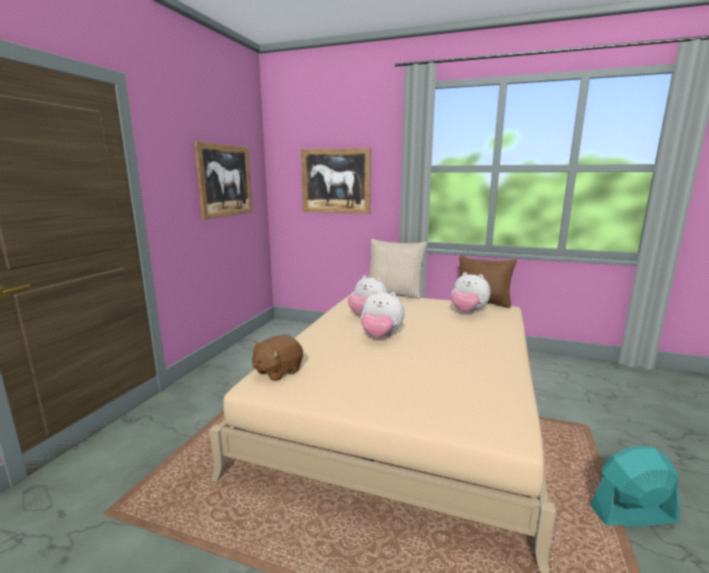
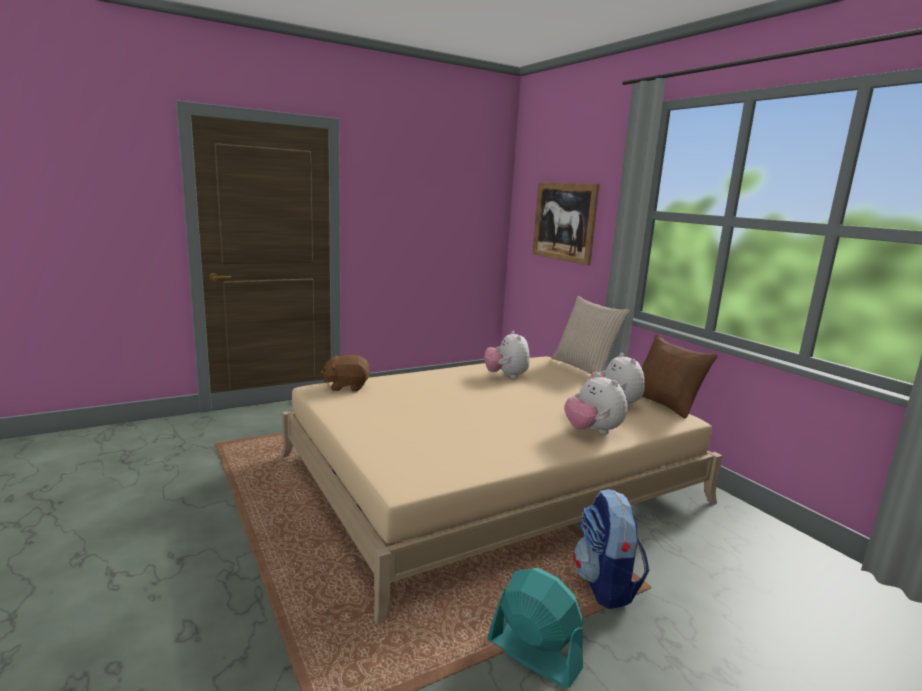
camera: 40 degrees right, 0 degrees up
picture [194,141,253,220] -> none
plush toy [361,290,404,338] -> plush toy moved to [565,373,627,434]
none -> backpack [573,489,649,609]

